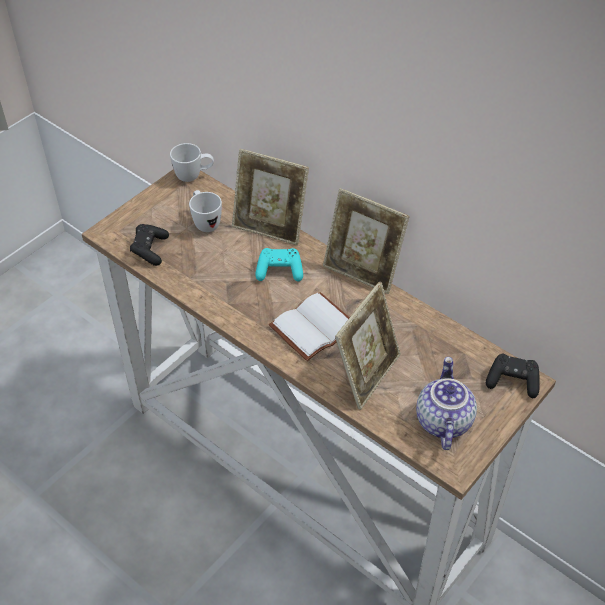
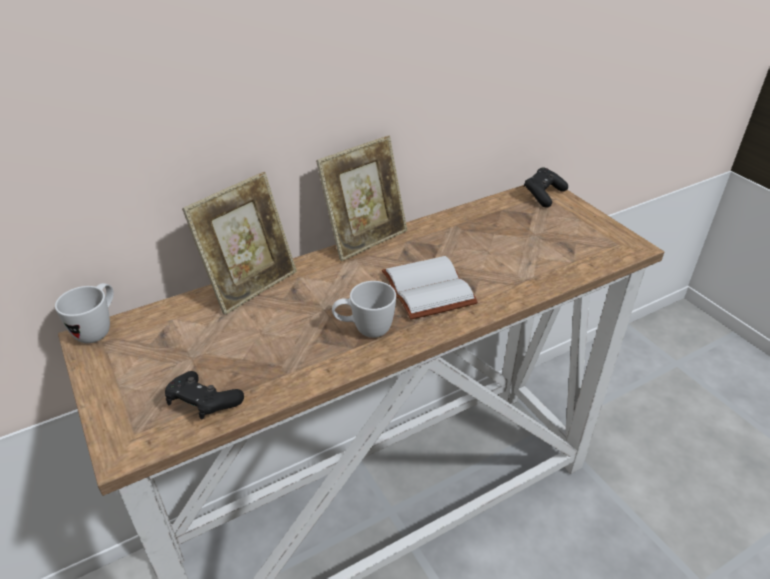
camera: 70 degrees left, 10 degrees down
white mug [189,190,222,232] -> white mug moved to [332,281,396,338]
turquoise game controller [255,248,303,282] -> none
picture frame [335,282,401,410] -> none
teapot [416,357,477,450] -> none

